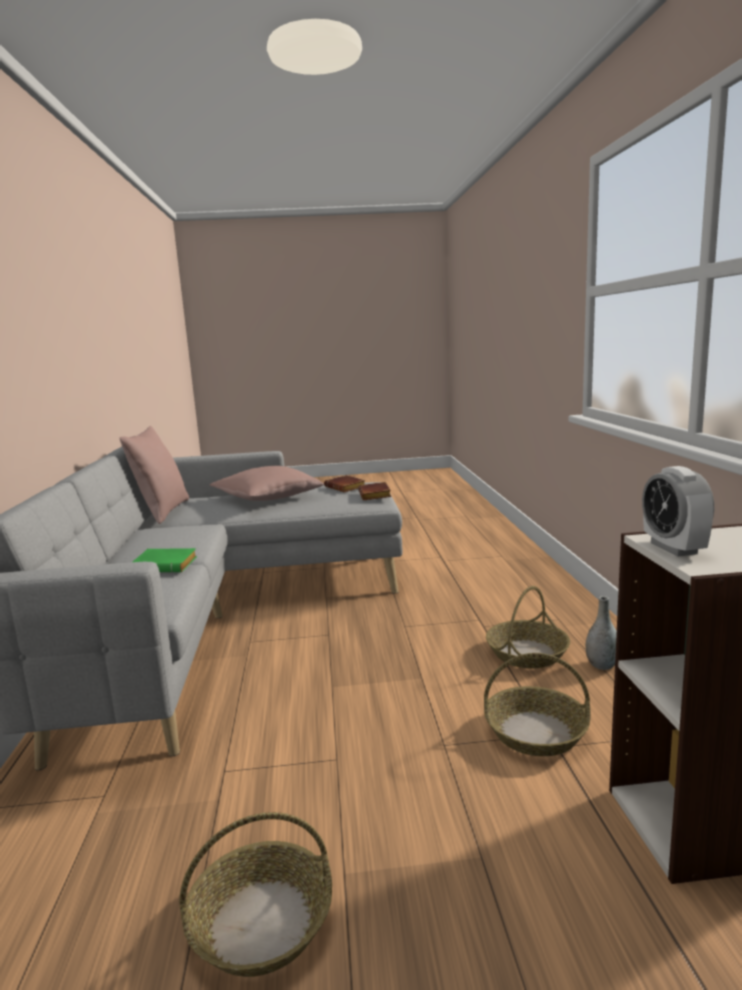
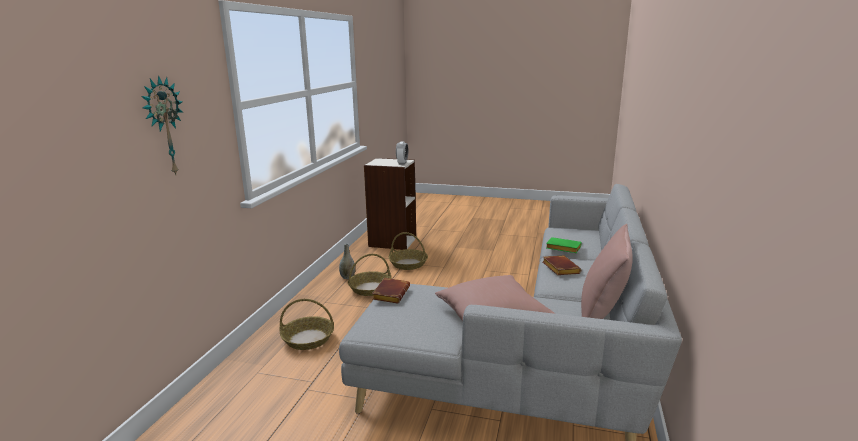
camera: 160 degrees left, 5 degrees up
basket [179,812,332,977] -> basket moved to [280,299,334,350]
brown book [324,475,365,492] -> brown book moved to [543,256,581,275]
none -> wall clock [141,75,183,175]

